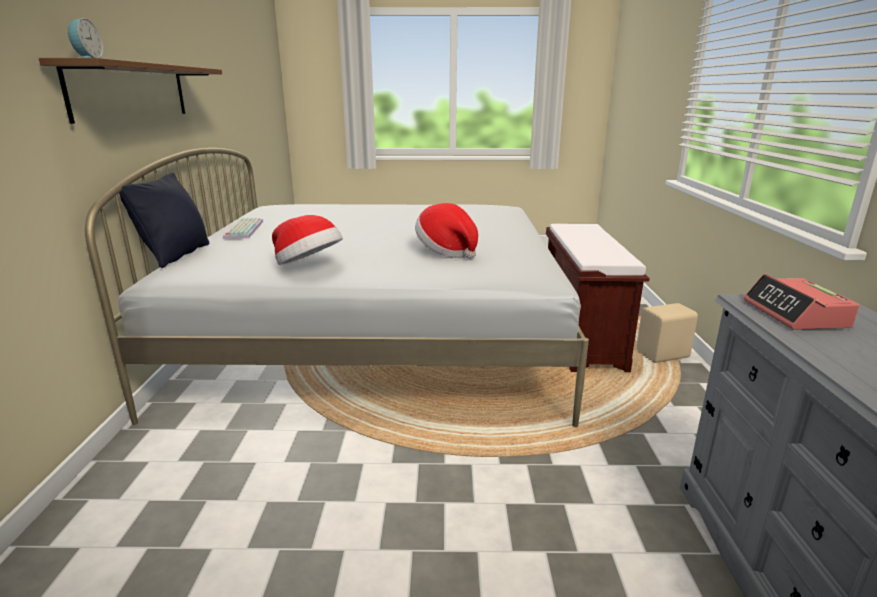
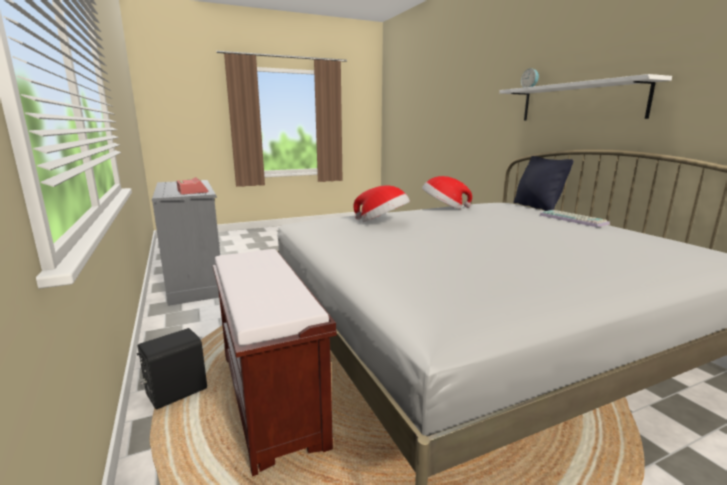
camera: 155 degrees right, 5 degrees down
brown shelf [39,58,222,124] -> white shelf [499,74,672,120]
beige speaker [636,303,698,363] -> black speaker [137,328,207,410]

